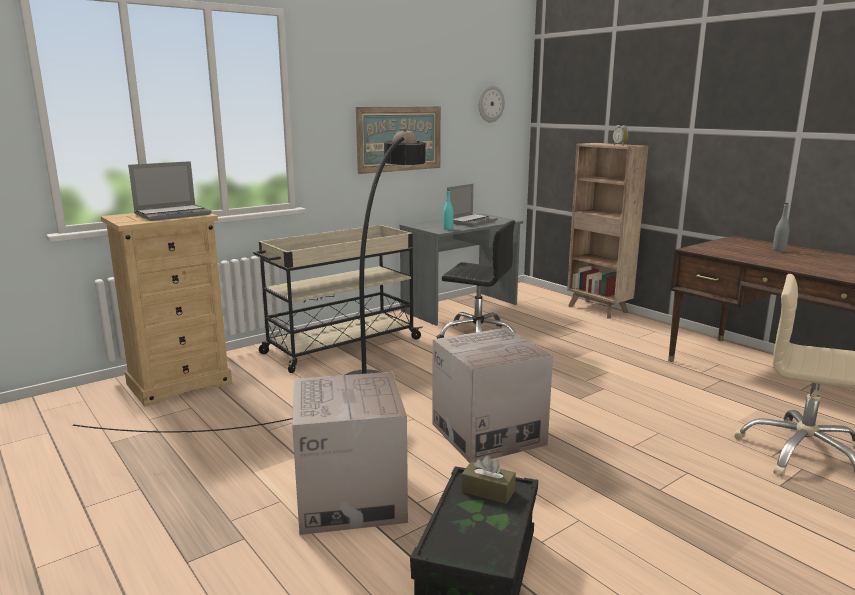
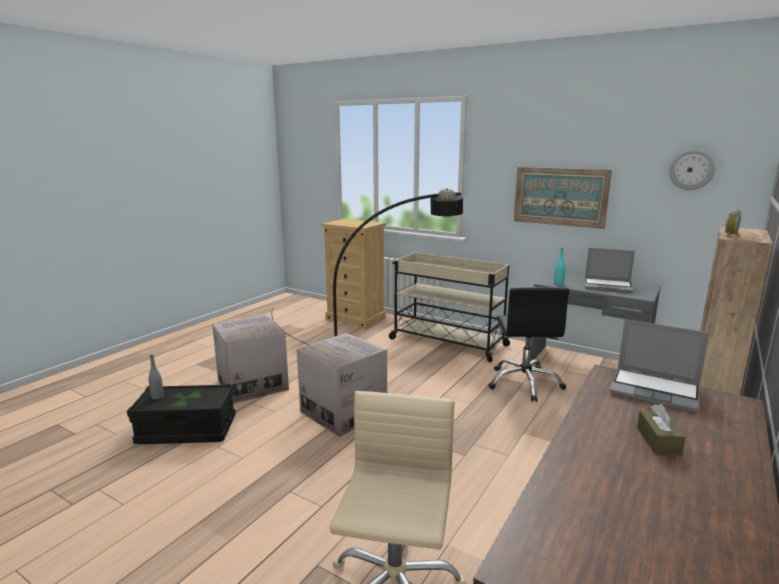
camera: 70 degrees right, 0 degrees up
laptop [128,161,212,221] -> laptop moved to [609,319,710,413]
brown tissue box [461,455,516,504] -> brown tissue box moved to [637,404,686,456]
grey bottle [773,203,790,252] -> grey bottle moved to [149,355,164,400]

